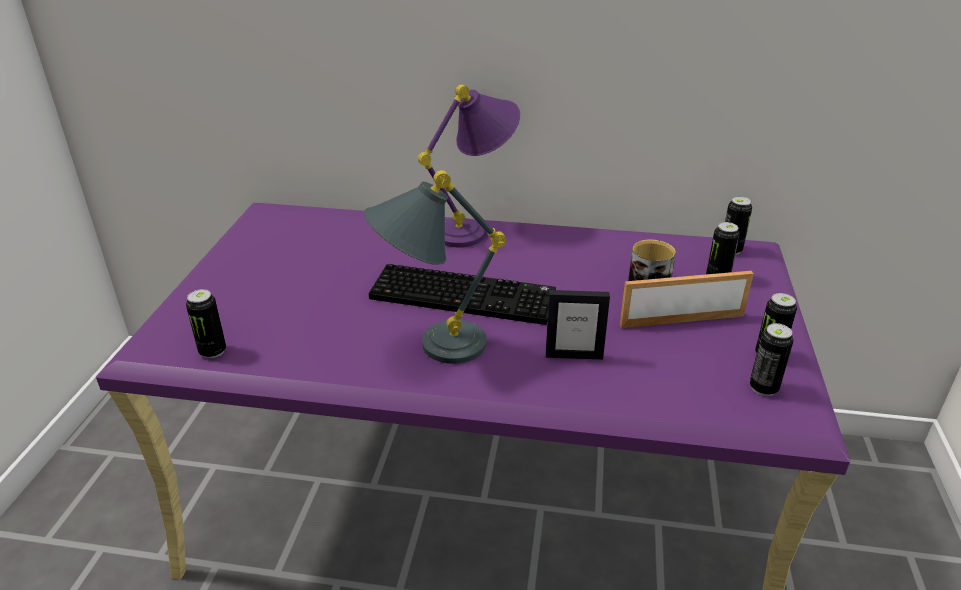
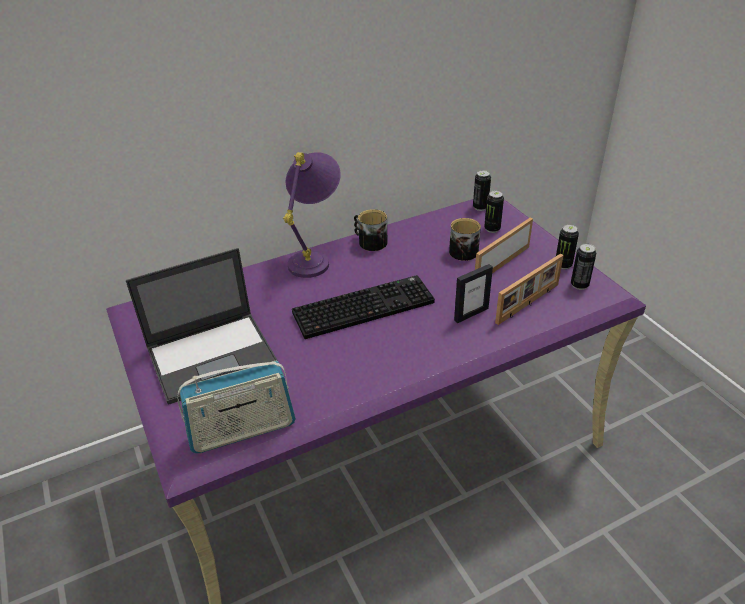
camera: 35 degrees left, 5 degrees up
can [186,289,226,359] -> radio [178,360,296,453]
grey table lamp [364,170,507,364] -> none
none -> laptop [126,248,278,404]
none -> mug [354,209,388,251]
none -> picture frame [495,254,564,325]

